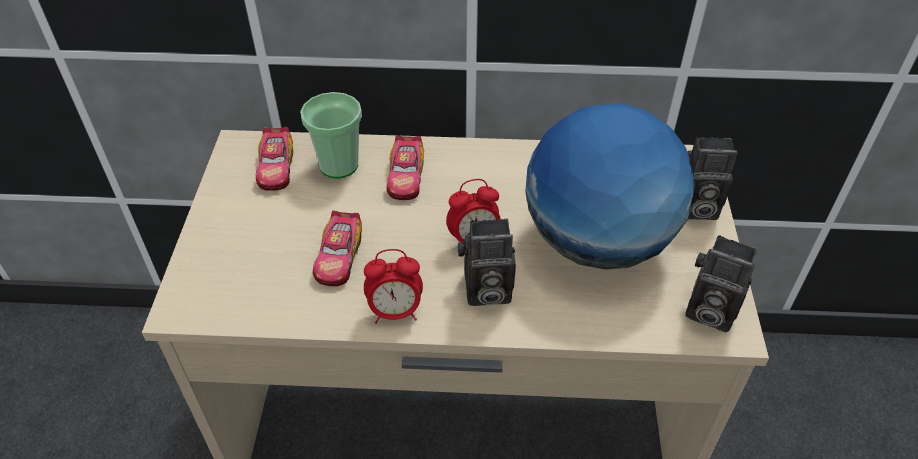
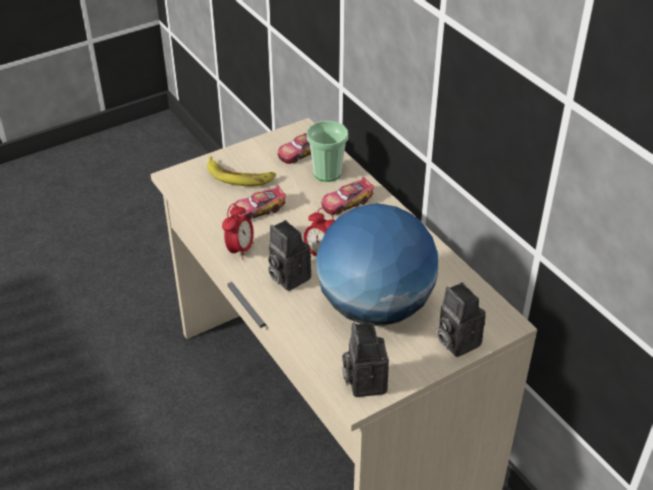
camera: 55 degrees right, 5 degrees down
alarm clock [364,249,423,324] -> alarm clock turned 120 degrees counterclockwise [222,203,254,260]
none -> banana [207,156,276,186]

